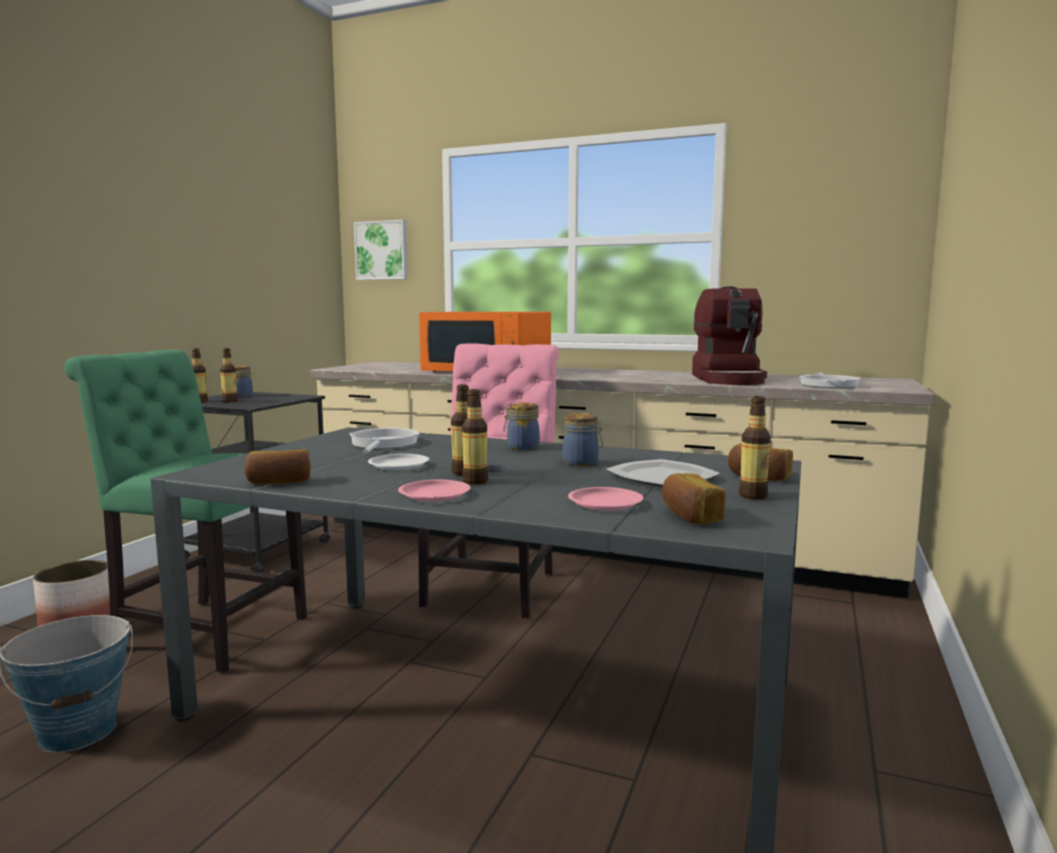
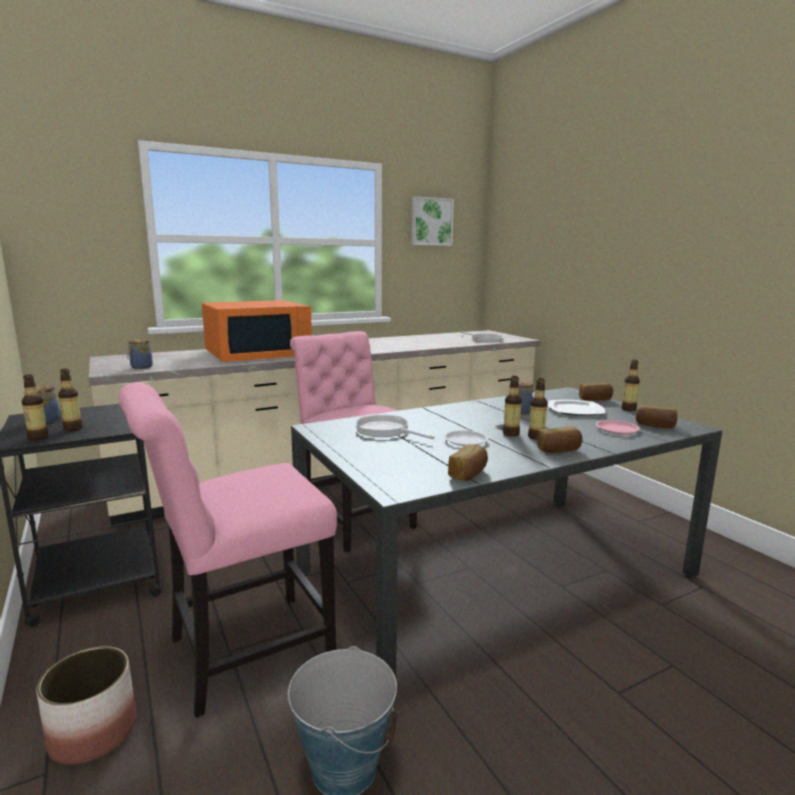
camera: 50 degrees left, 5 degrees up
green chair [65,350,307,673] -> pink chair [119,382,337,717]
picture [354,219,408,280] -> picture moved to [411,196,454,246]
pink plate [398,480,471,502] -> bread [537,426,582,453]
jar [503,403,540,450] -> jar moved to [126,339,153,369]
coffee machine [692,286,767,385] -> none

